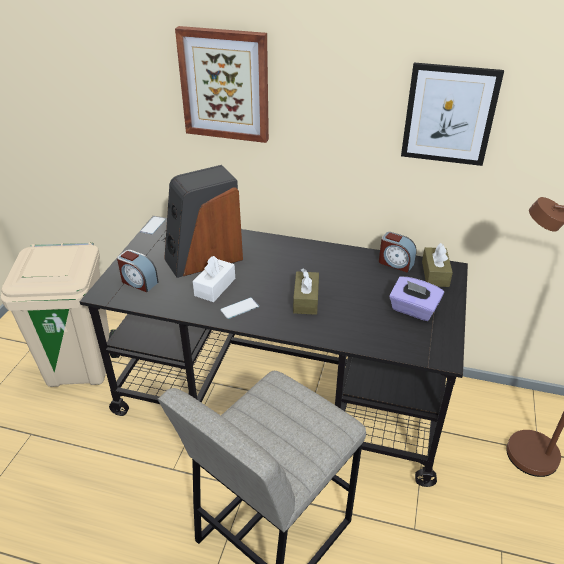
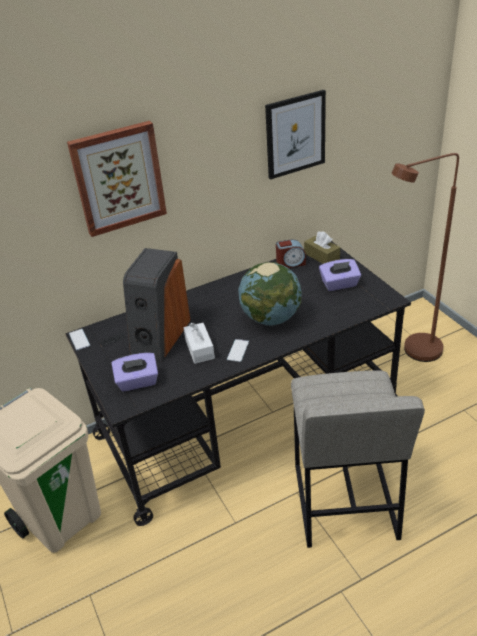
camera: 40 degrees left, 0 degrees up
alarm clock [117,250,159,292] -> purple tissue box [111,353,158,391]
brown tissue box [293,269,319,315] -> globe [238,262,302,326]

